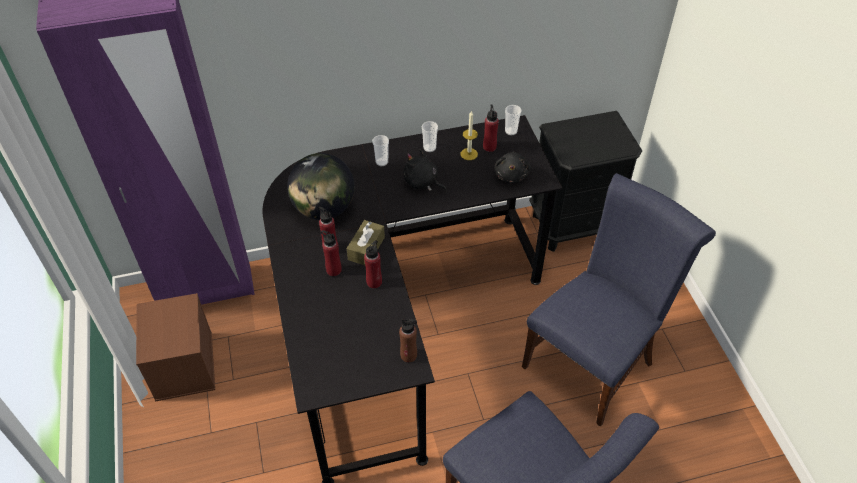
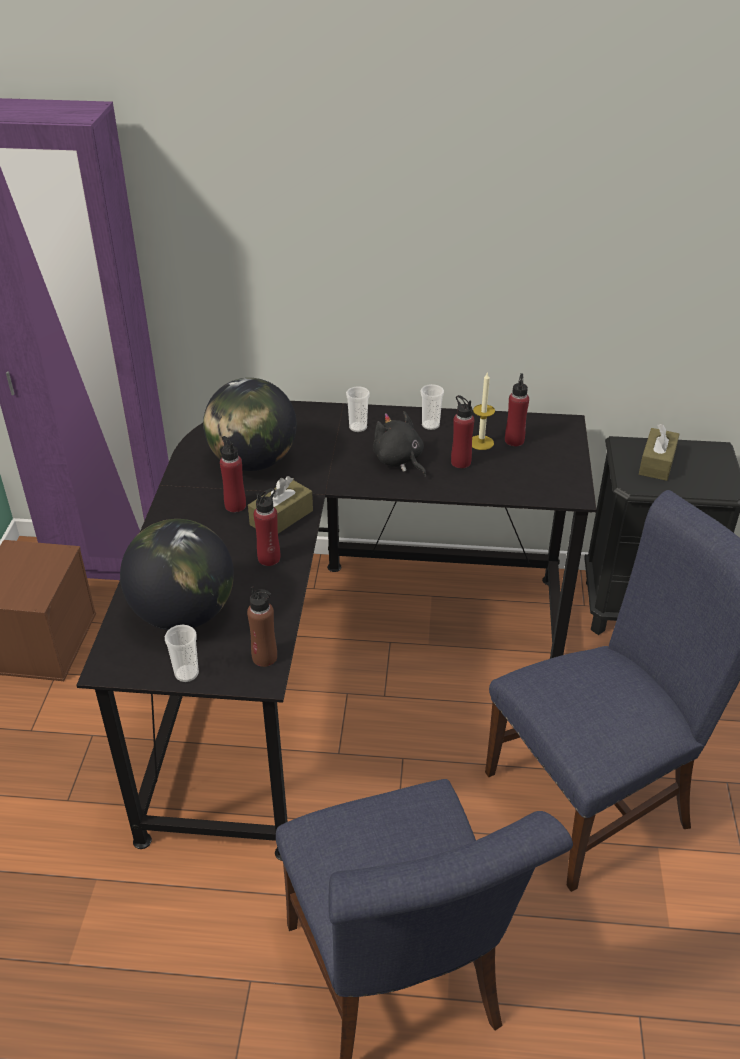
camera: 20 degrees right, 10 degrees down
red bottle [321,230,342,276] -> red bottle moved to [451,395,474,469]
black plush toy [495,151,531,183] -> none
cup [505,105,522,135] -> cup moved to [165,625,199,682]
none -> globe [120,519,234,630]
none -> brown tissue box [639,424,679,481]

